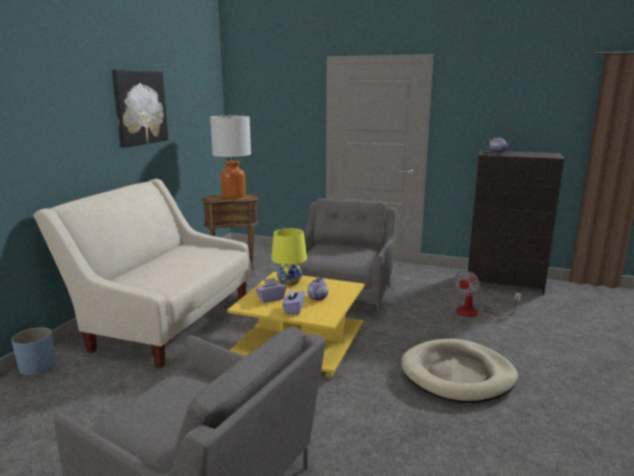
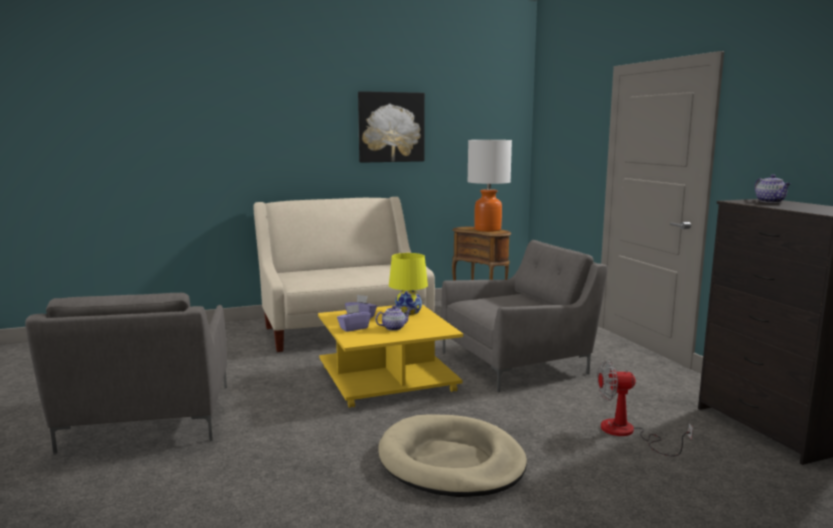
camera: 50 degrees right, 5 degrees down
blue planter [11,327,56,376] -> none

